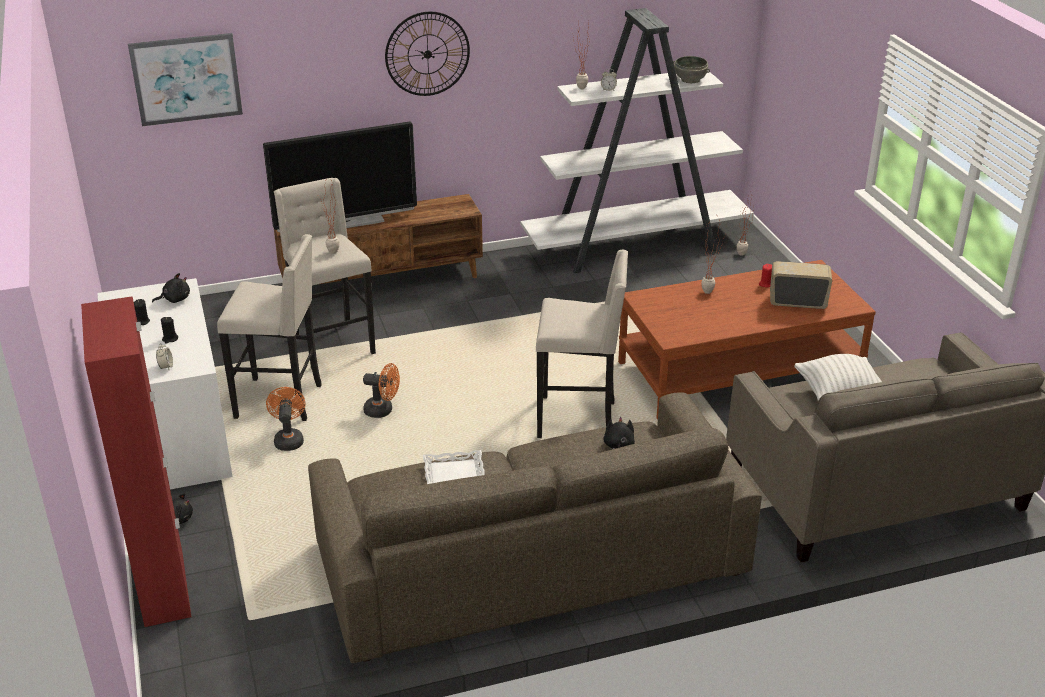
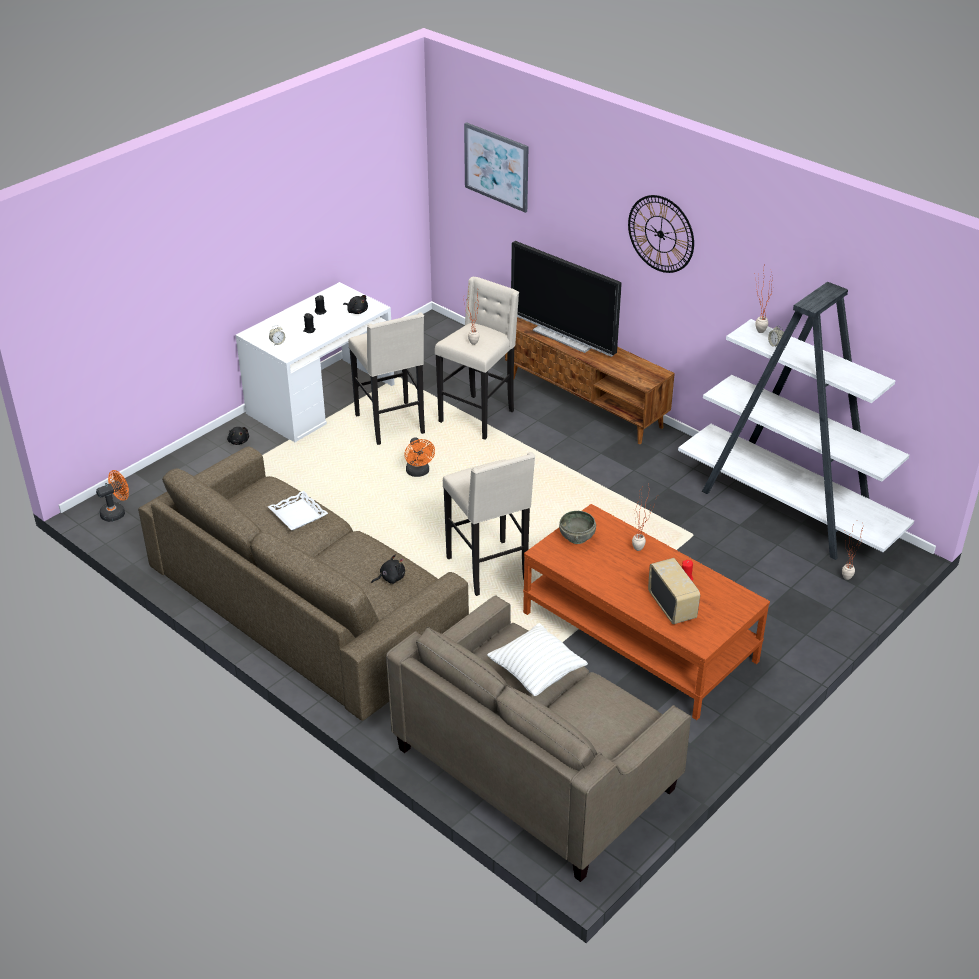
camera: 60 degrees right, 5 degrees up
red cabinet [81,296,191,627] -> none
orange fan [266,387,306,451] -> orange fan moved to [96,470,129,522]
grey bowl [673,56,710,83] -> grey bowl moved to [559,511,596,544]

